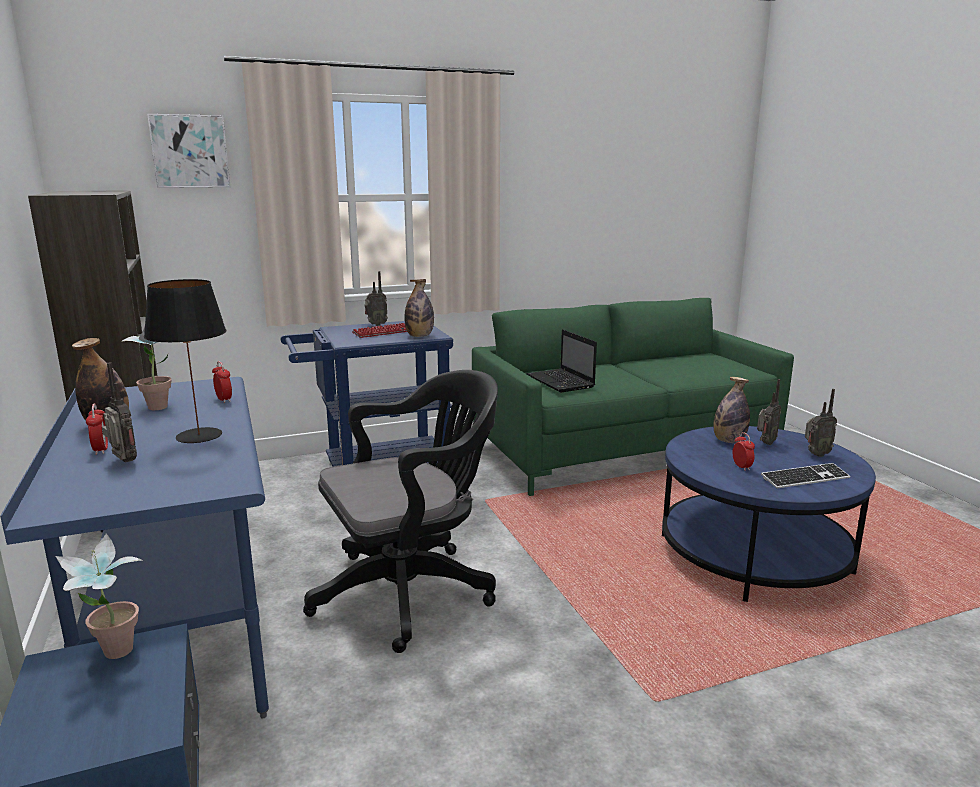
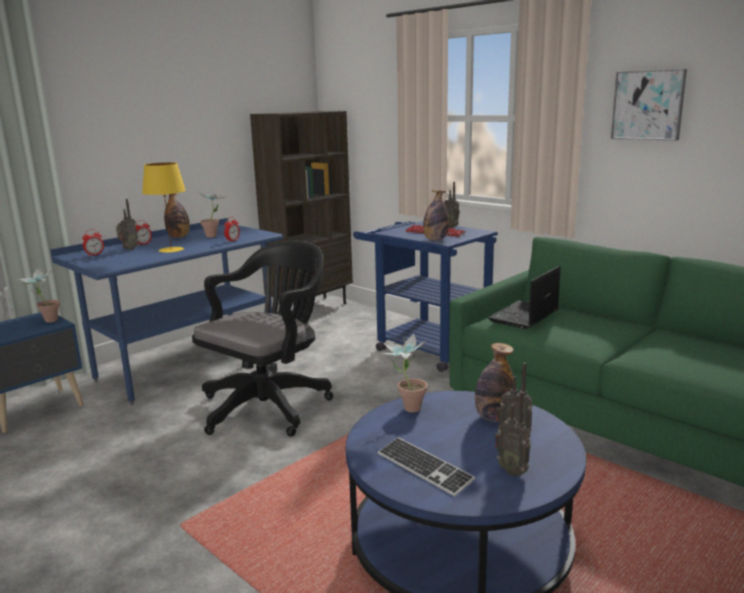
camera: 65 degrees right, 0 degrees up
black table lamp [144,279,227,443] -> yellow table lamp [142,162,186,253]
picture [147,114,230,188] -> picture moved to [611,69,687,141]
black office chair [303,370,498,653] -> black office chair turned 90 degrees counterclockwise [192,241,333,437]
alarm clock [733,432,755,471] -> alarm clock moved to [82,229,104,256]
none -> potted plant [381,333,427,413]

